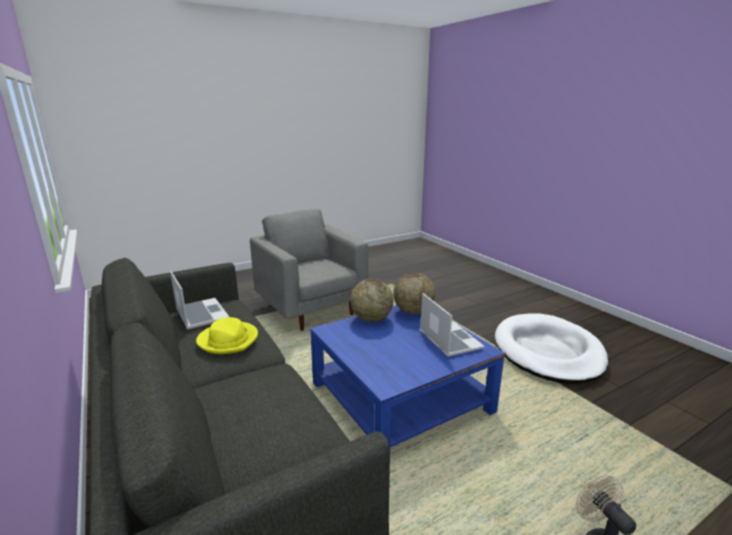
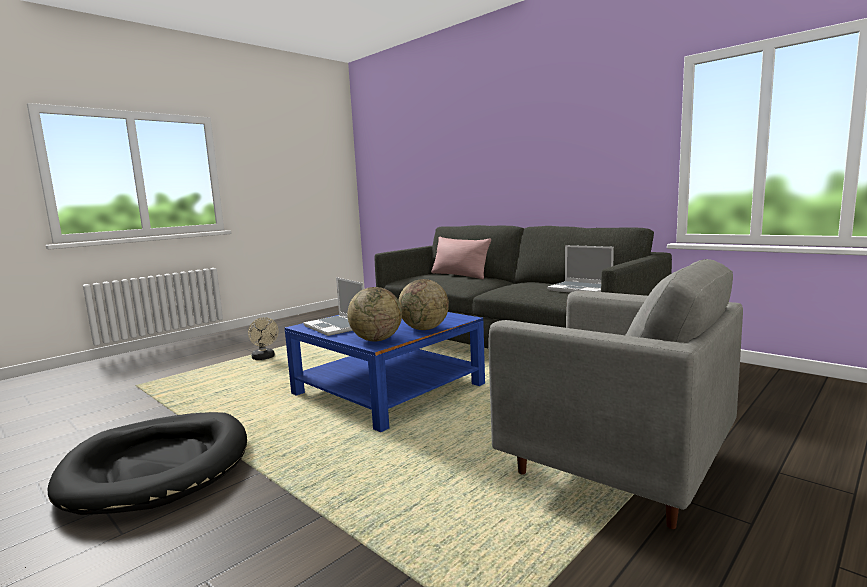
camera: 165 degrees right, 10 degrees down
yellow hat [196,317,258,354] -> none
white dog bed [495,313,608,384] -> black dog bed [47,412,247,515]
none -> pink pillow [431,237,491,279]

